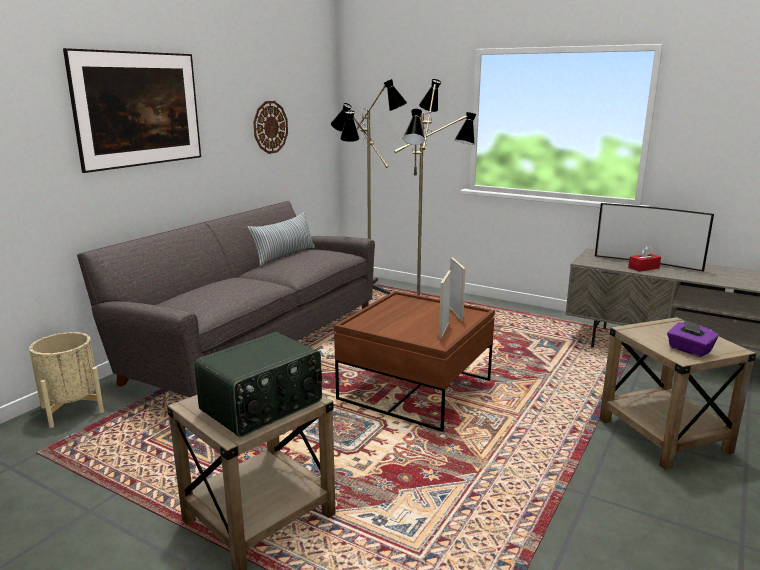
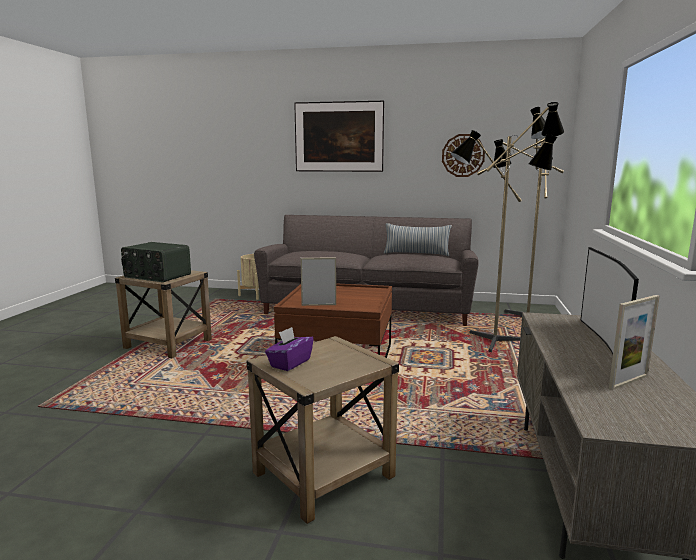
camera: 70 degrees right, 5 degrees down
picture frame [450,258,466,321] -> picture frame moved to [609,295,660,390]
red tissue box [628,246,661,272] -> none

